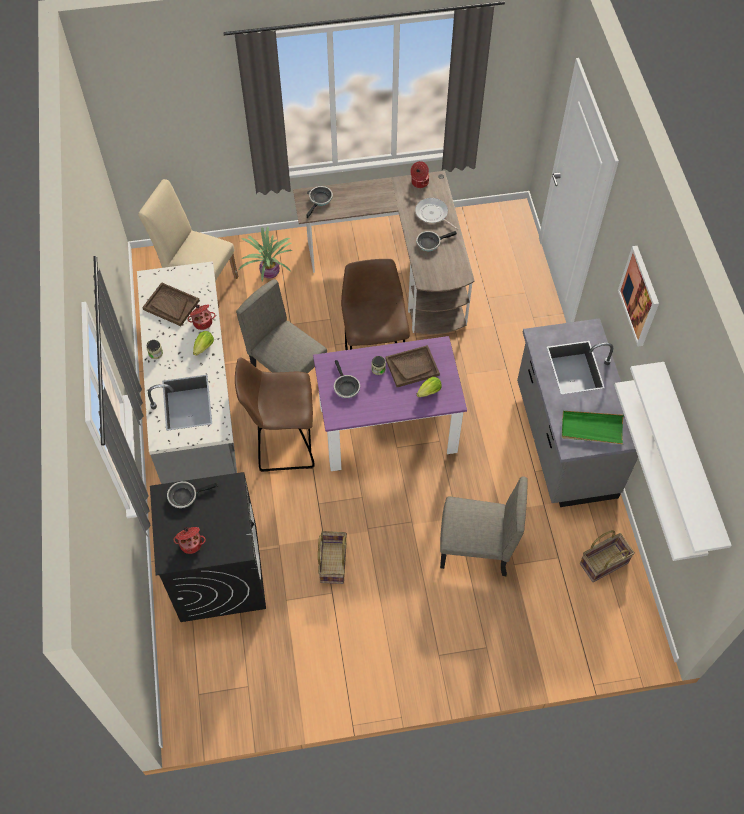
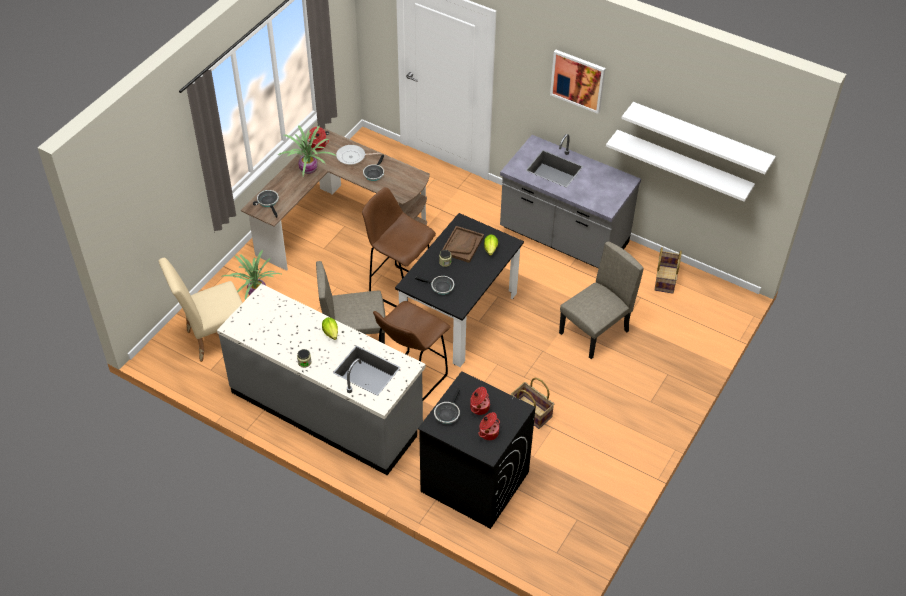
camera: 50 degrees left, 10 degrees down
brown tray [142,282,200,326] -> none
cooking pot [188,305,216,330] -> cooking pot moved to [470,387,490,415]
purple dining table [313,336,467,471] -> black dining table [395,213,524,367]
green tray [562,411,624,444] -> none
none -> potted plant [278,125,336,176]

